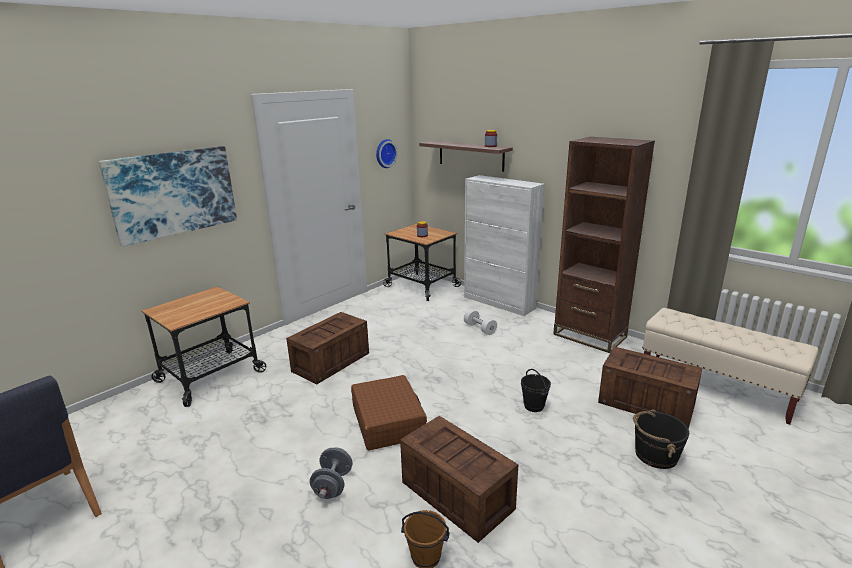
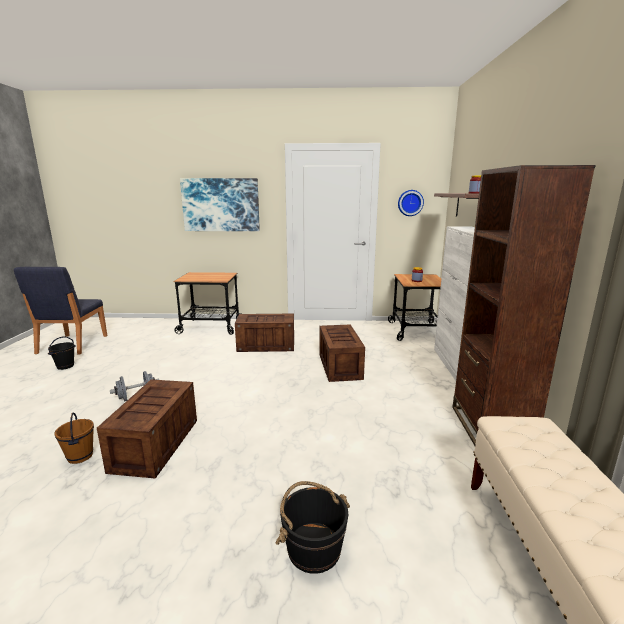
camera: 50 degrees right, 5 degrees down
brown suitcase [351,375,427,450] -> none
white dumbbell [464,309,497,335] -> none
black bucket [521,369,551,412] -> black bucket moved to [48,336,76,370]
crate [598,347,703,429] -> crate moved to [319,324,365,382]

